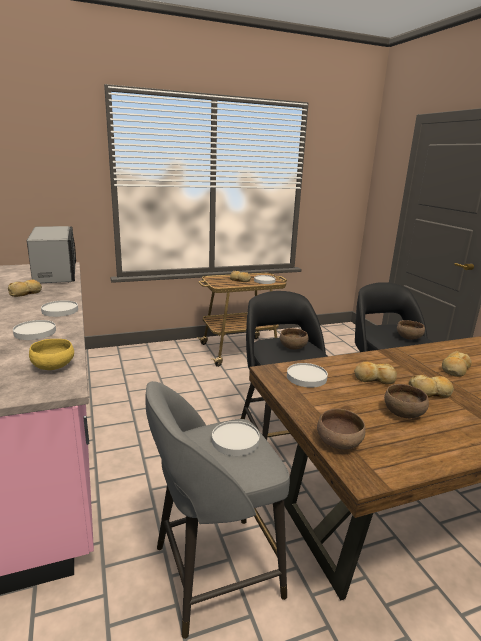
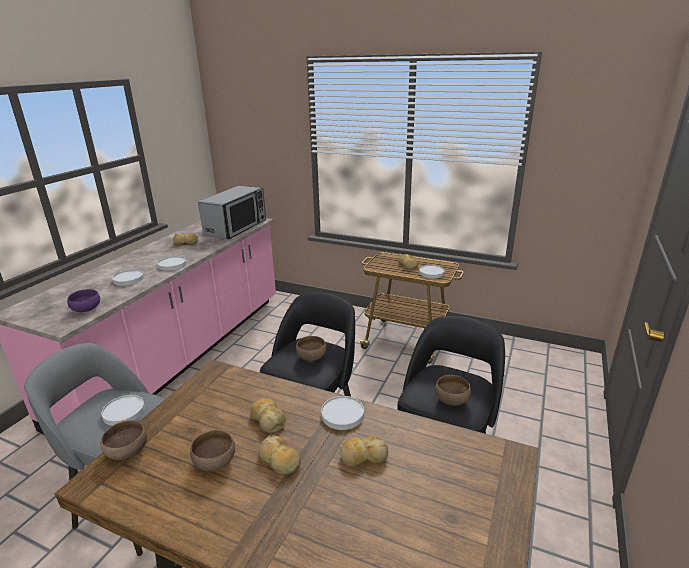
camera: 45 degrees right, 5 degrees up
yellow bowl [29,339,74,370] -> purple bowl [67,289,100,312]
white plate [287,363,328,388] -> white plate moved to [321,396,364,430]

